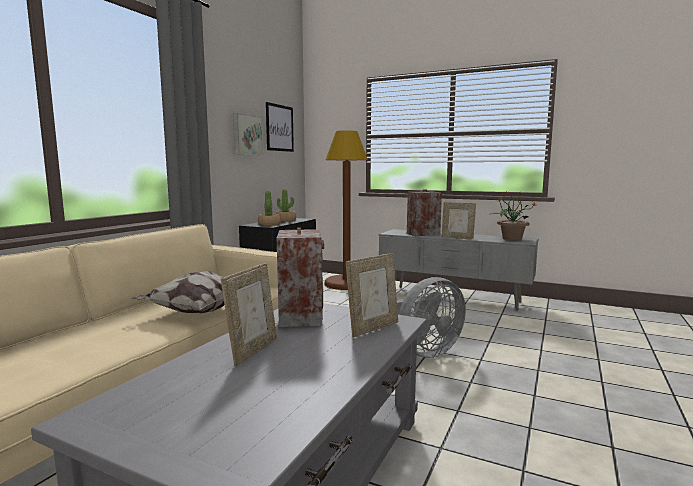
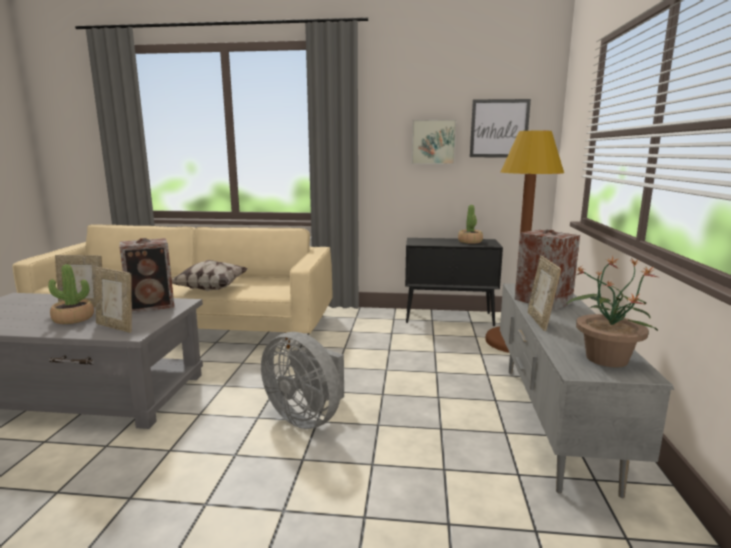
camera: 70 degrees right, 5 degrees up
potted plant [258,191,280,225] -> potted plant moved to [48,264,94,324]

